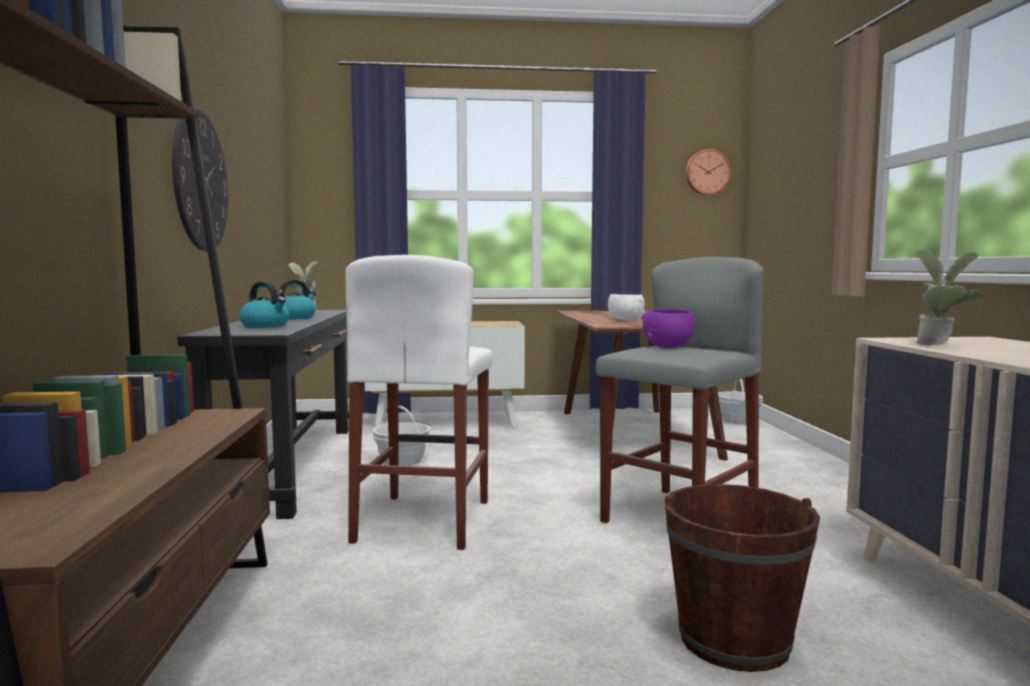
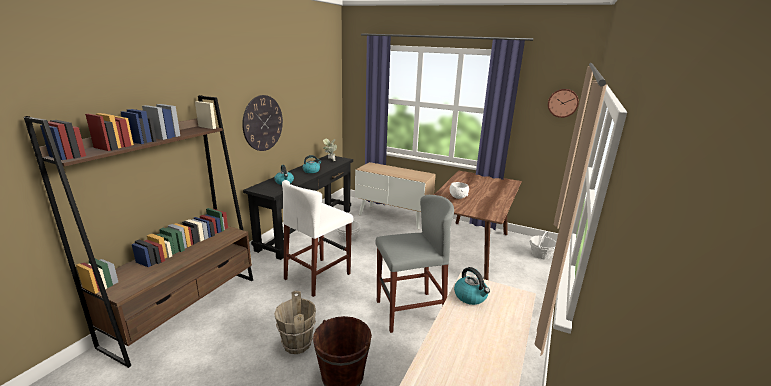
camera: 30 degrees right, 15 degrees up
purple bowl [641,309,695,348] -> none
potted plant [916,250,987,345] -> kettle [454,267,490,305]
none -> brown bucket [274,291,316,354]

